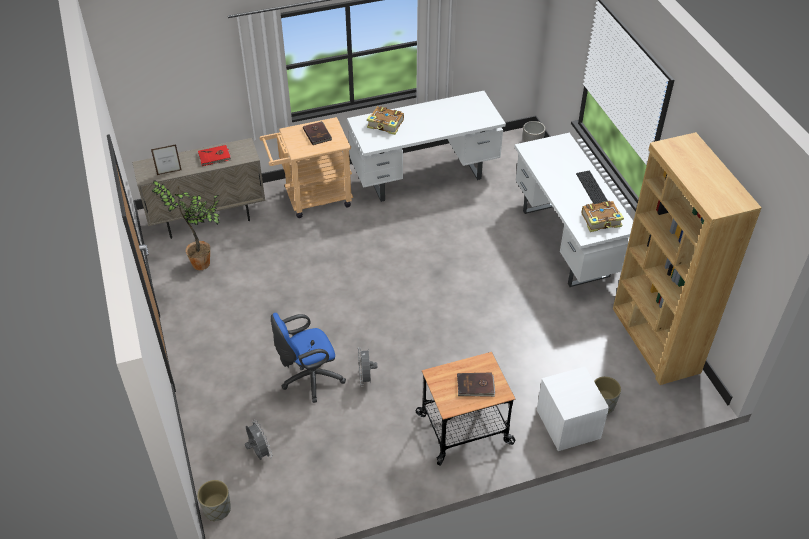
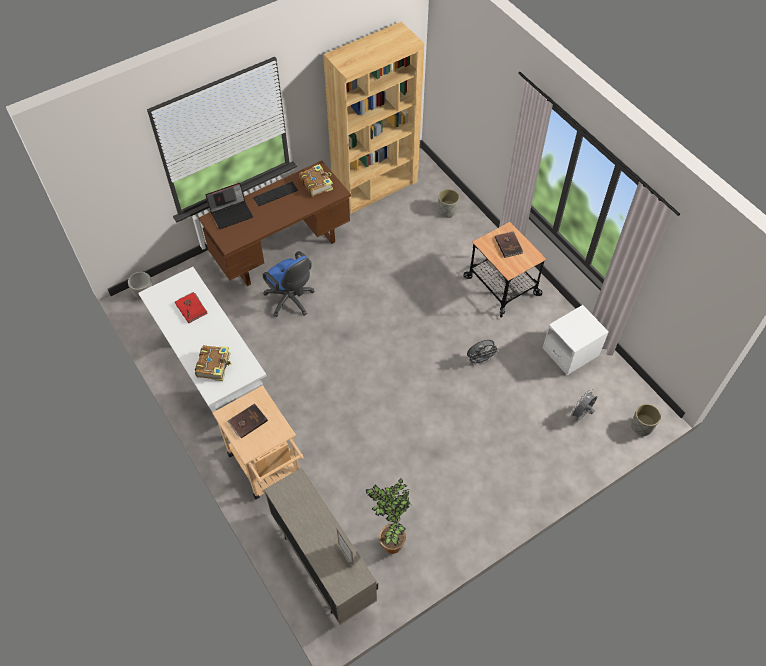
camera: 105 degrees left, 10 degrees up
red book [198,145,231,166] -> red book moved to [175,292,208,323]
blue office chair [271,313,346,403] -> blue office chair moved to [263,251,314,317]
white desk [515,133,633,287] -> brown desk [199,160,351,286]
white nightstand [537,367,609,451] -> white nightstand moved to [542,305,609,375]
none -> laptop [206,183,253,229]

